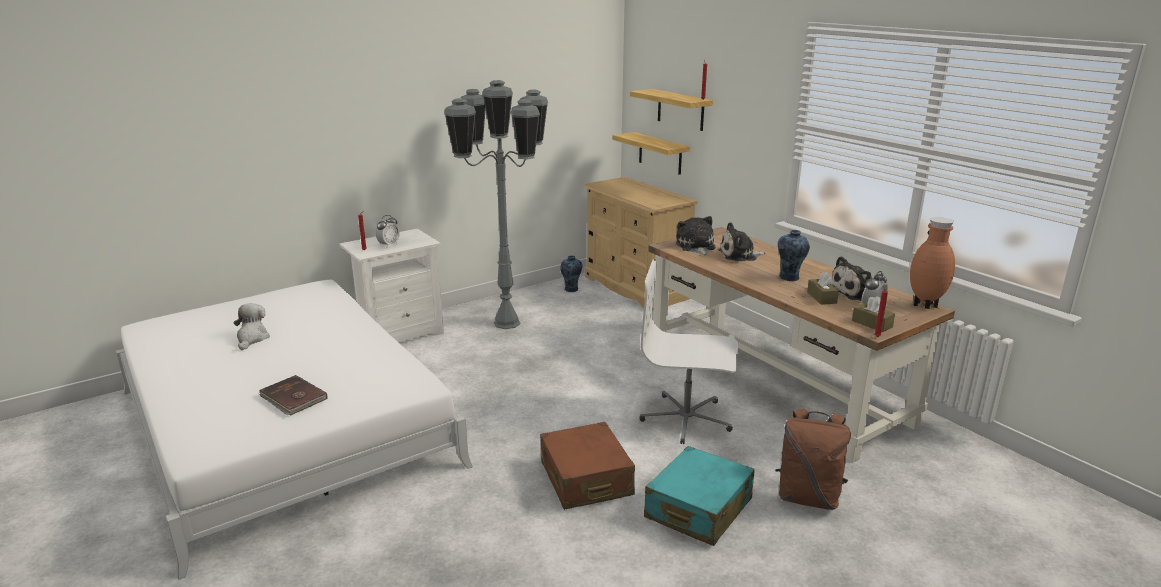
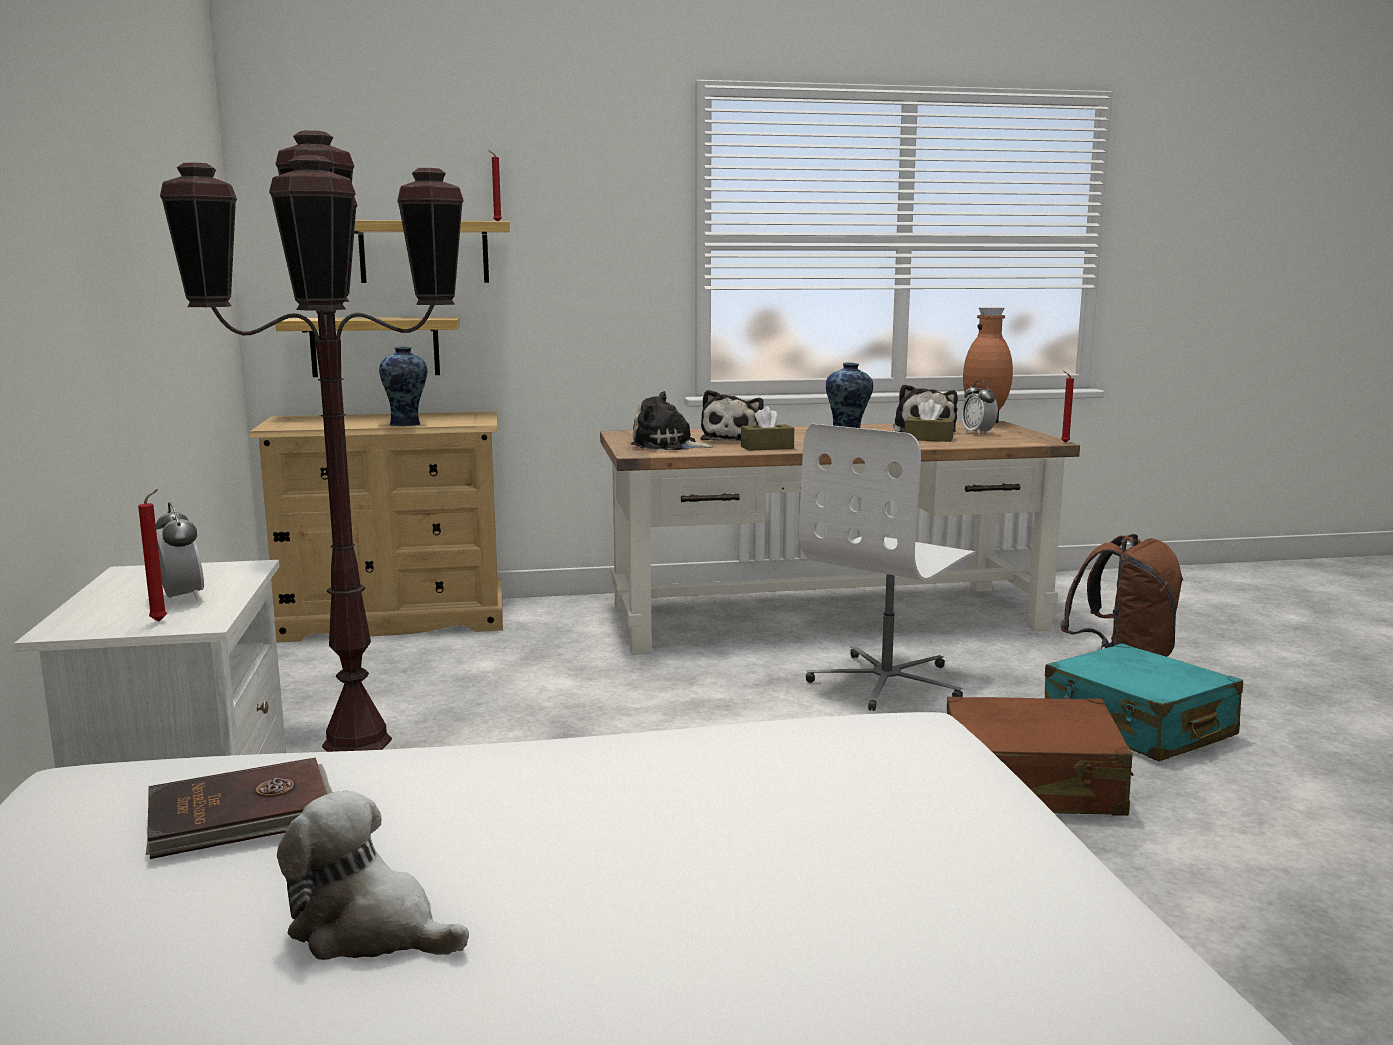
camera: 65 degrees left, 10 degrees down
brown book [259,375,327,416] -> brown book moved to [146,758,332,859]
grey floor lamp [444,80,548,329] -> brown floor lamp [160,130,464,752]
vase [560,255,582,292] -> vase moved to [379,346,427,426]
brown tissue box [852,296,895,332] -> brown tissue box moved to [741,406,794,451]

